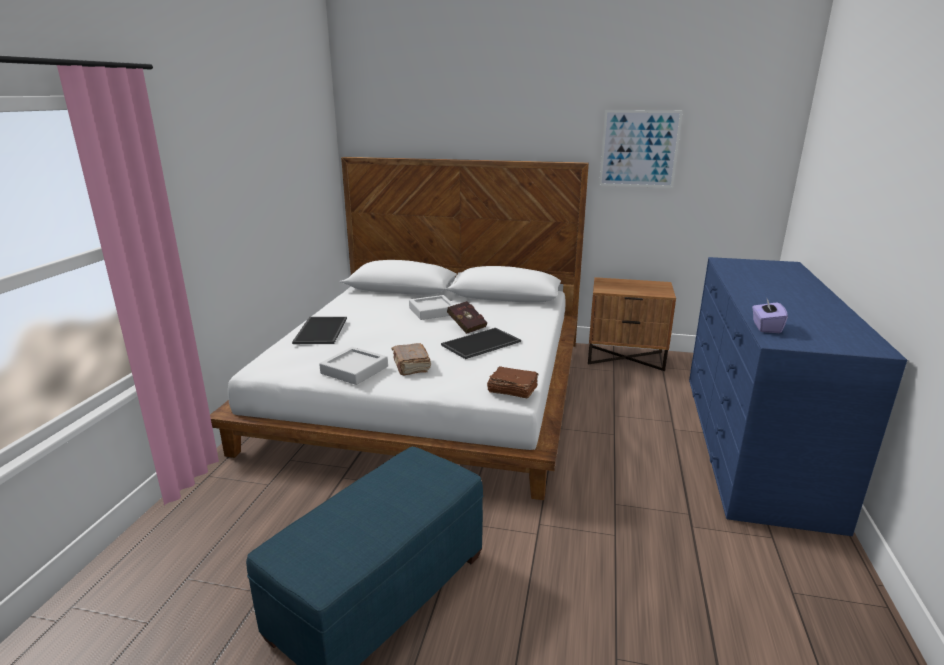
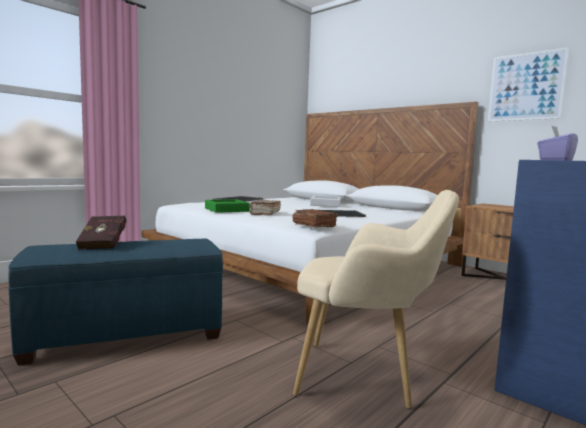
camera: 30 degrees right, 15 degrees down
grey tray [319,347,388,385] -> green tray [205,199,250,213]
red book [447,301,487,334] -> red book moved to [76,216,126,250]
none -> beige armchair [293,190,459,408]

